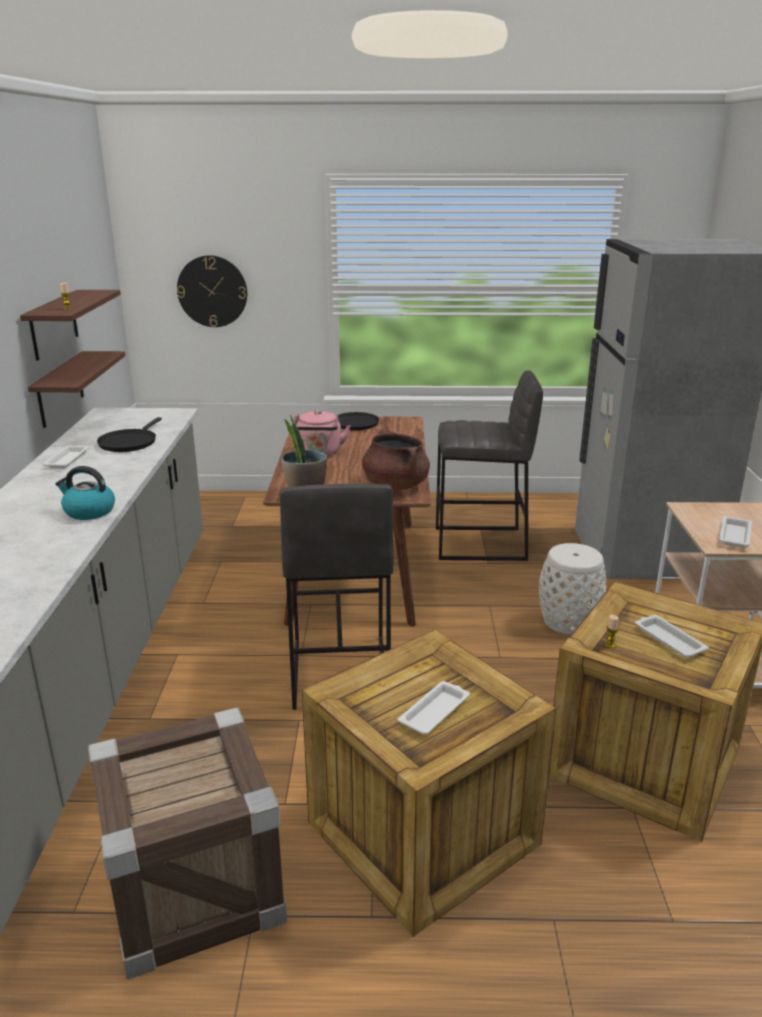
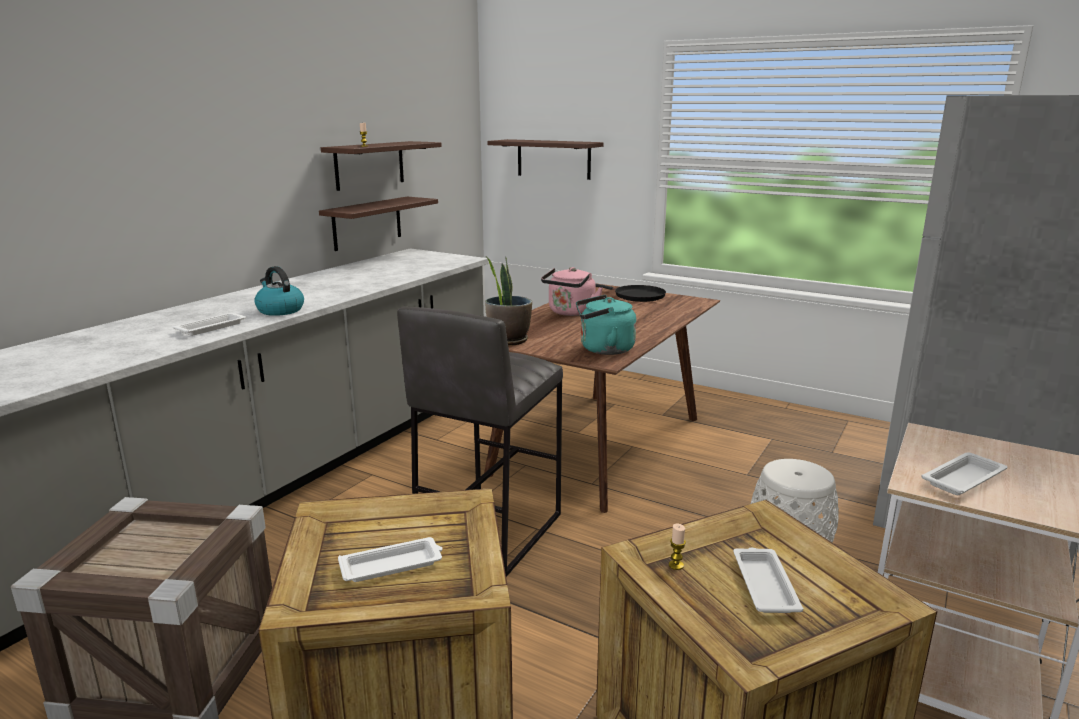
camera: 30 degrees right, 5 degrees down
white tray [42,445,89,469] -> white tray moved to [172,313,246,336]
black frying pan [97,417,162,452] -> none
wall clock [177,255,247,327] -> shelf [487,139,604,180]
brown cooking pot [362,430,430,490] -> turquoise kettle [576,295,636,355]
grey stool [436,370,543,561] -> none

